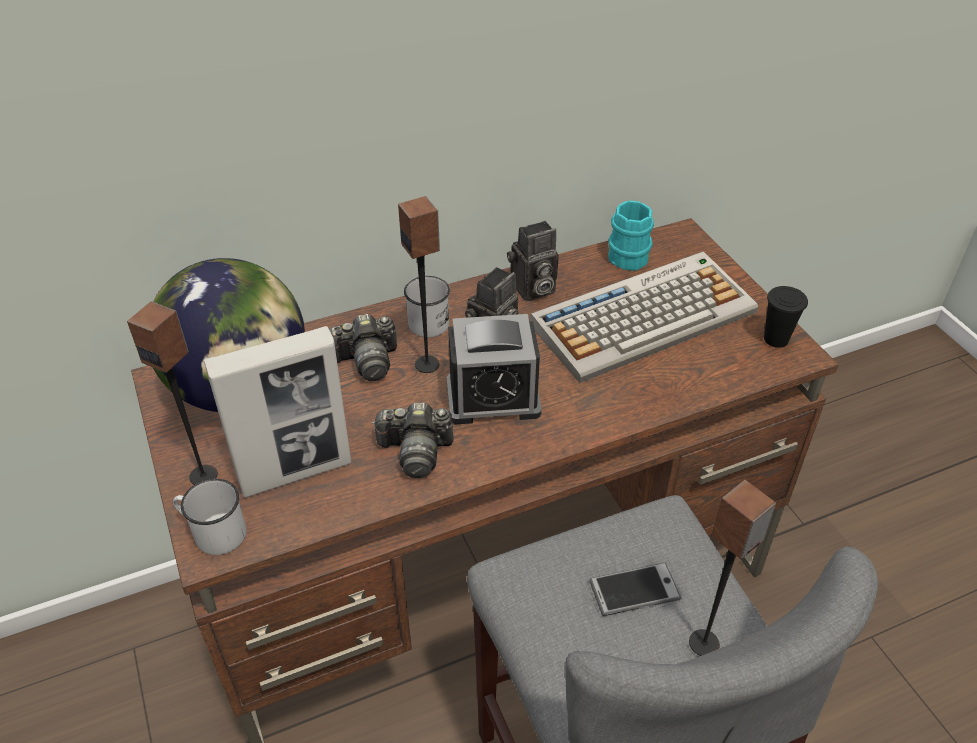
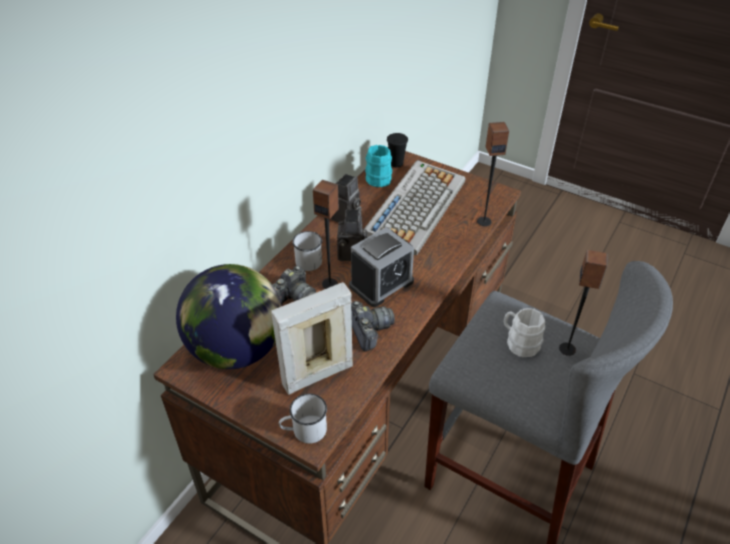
camera: 35 degrees left, 0 degrees up
speaker [127,301,218,485] -> speaker moved to [477,122,509,226]
picture frame [204,326,351,497] -> picture frame turned 150 degrees counterclockwise [271,282,353,395]
camera [372,403,453,478] -> camera turned 75 degrees counterclockwise [351,301,395,351]
phone [589,563,681,616] -> white mug [504,308,545,357]
black cup [764,286,808,348] -> black cup moved to [387,133,408,167]

